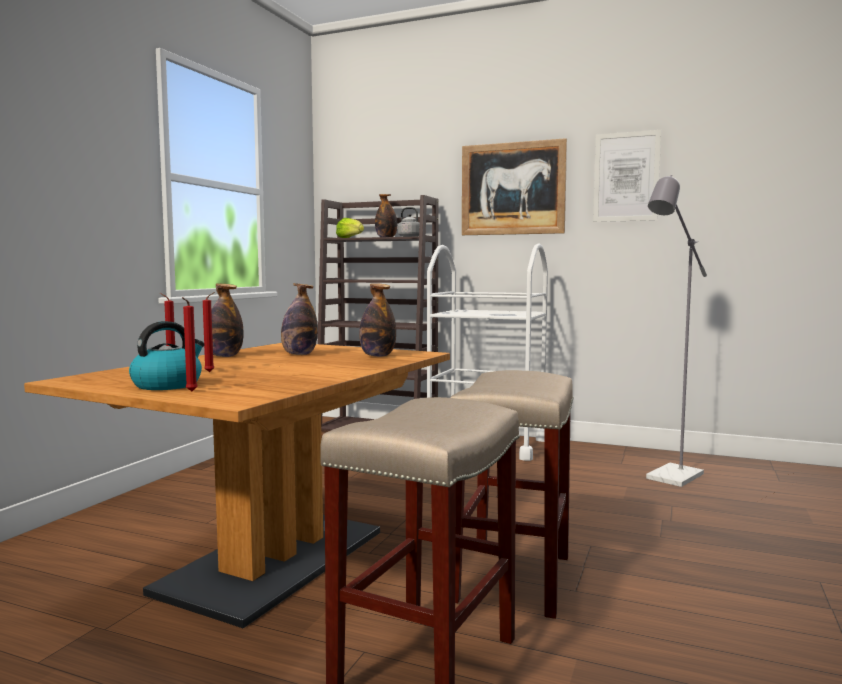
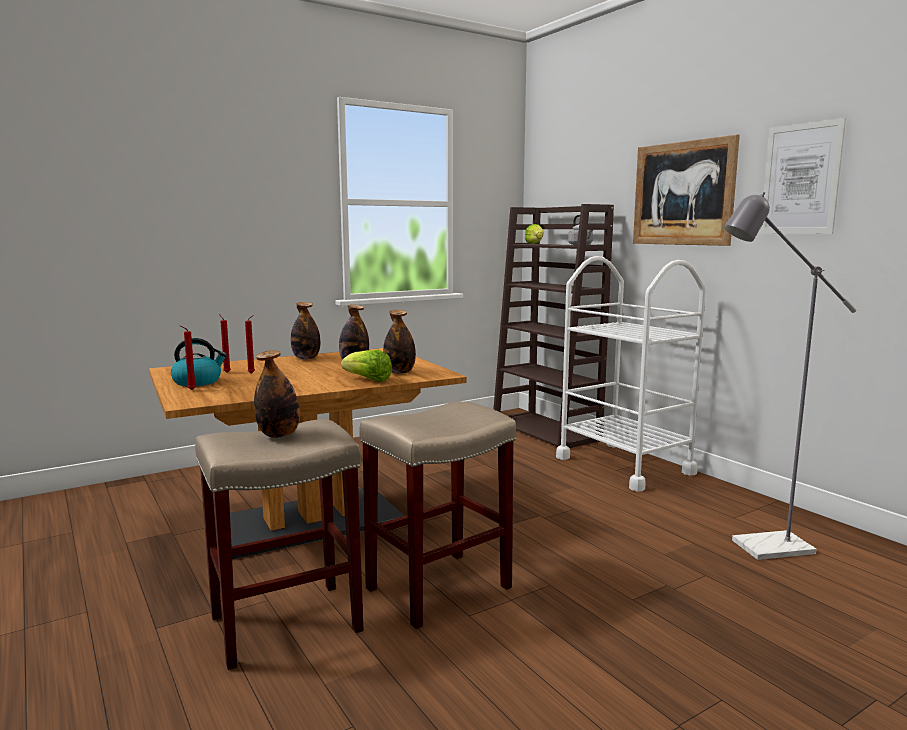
camera: 35 degrees right, 5 degrees up
bottle [375,194,397,237] -> bottle moved to [254,350,300,438]
none -> lettuce [341,350,392,382]

